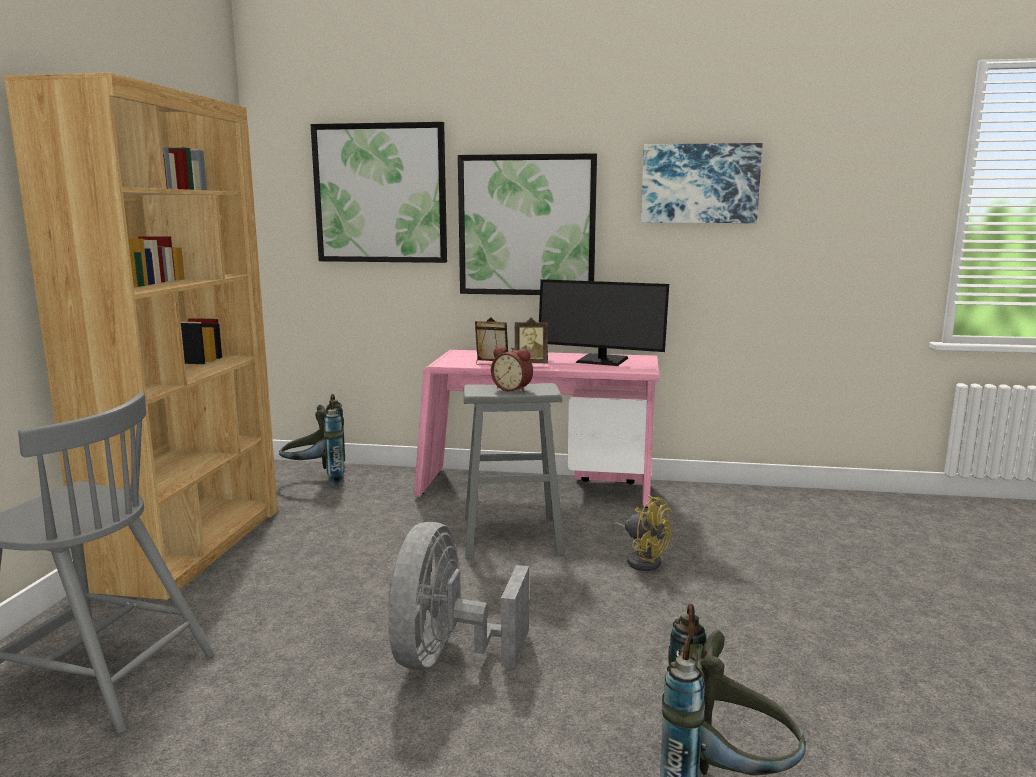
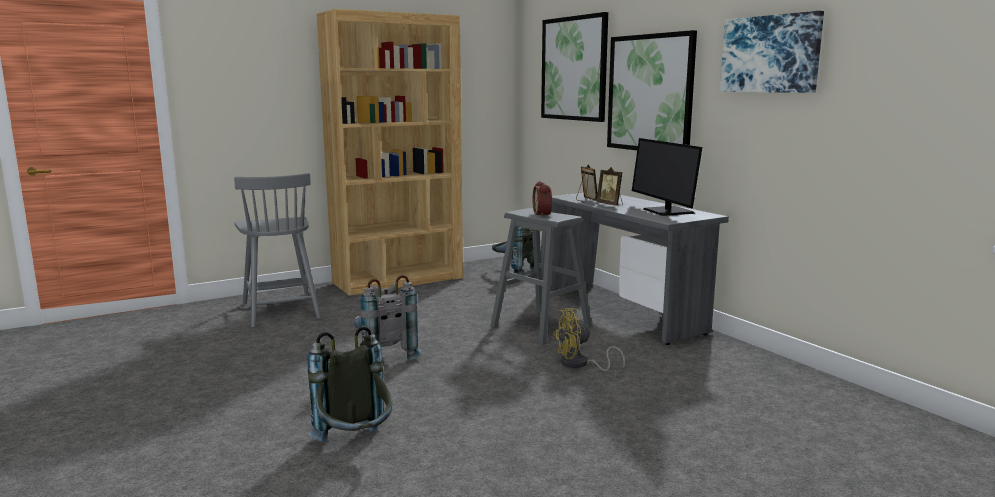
camera: 50 degrees right, 0 degrees up
grey fan [388,522,529,670] -> grey backpack [354,275,421,362]
pink desk [414,350,659,508] -> grey desk [541,191,729,345]
yellow fan [612,495,672,571] -> yellow fan turned 75 degrees clockwise [553,308,625,371]

